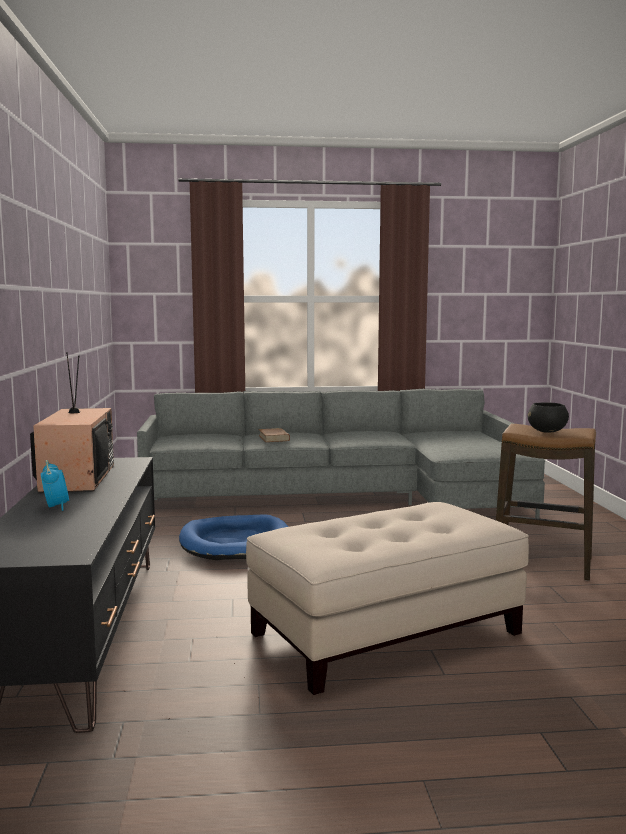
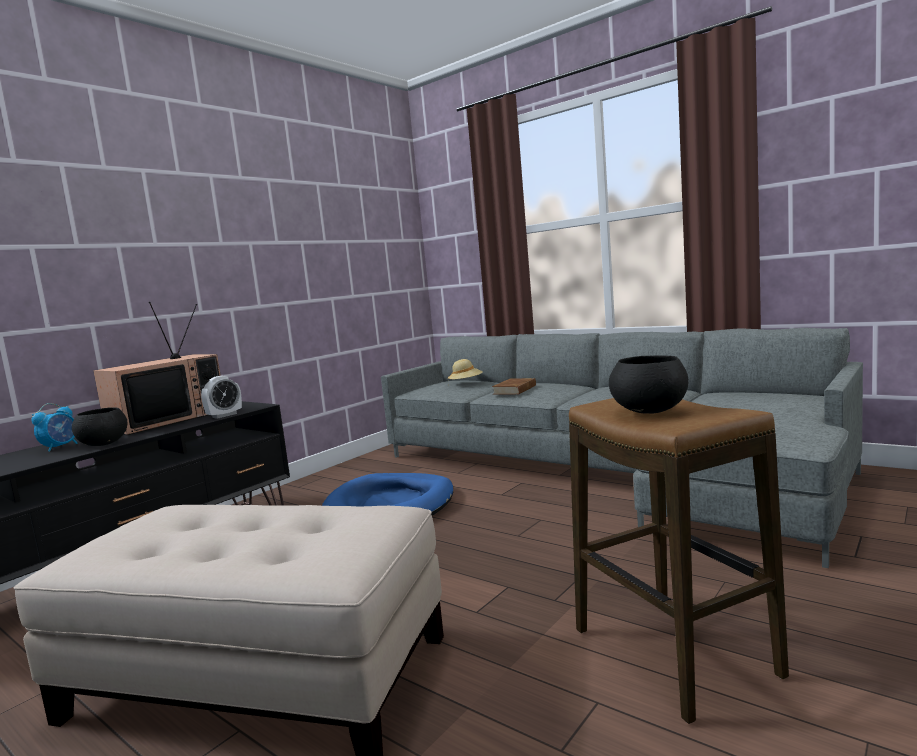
camera: 45 degrees right, 0 degrees up
none -> black bowl [72,407,128,446]
none -> alarm clock [201,376,242,419]
none -> beige hat [448,359,483,386]

